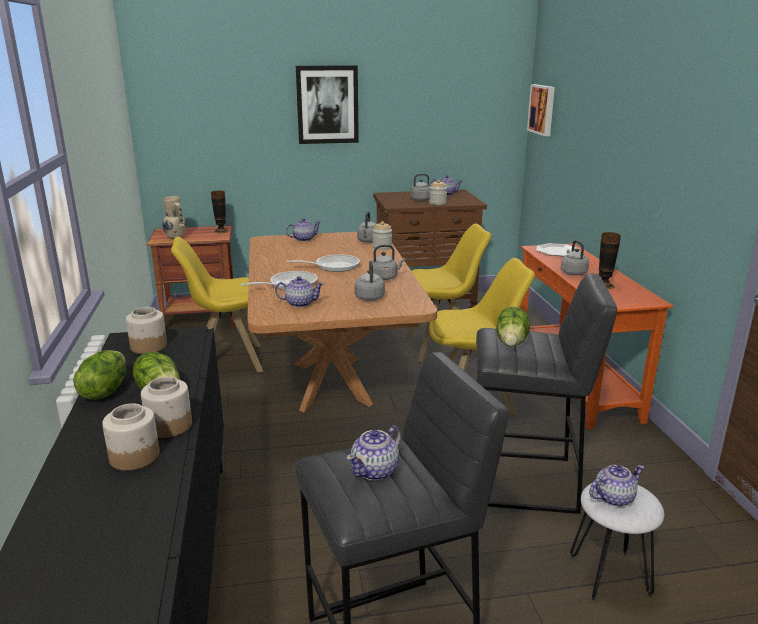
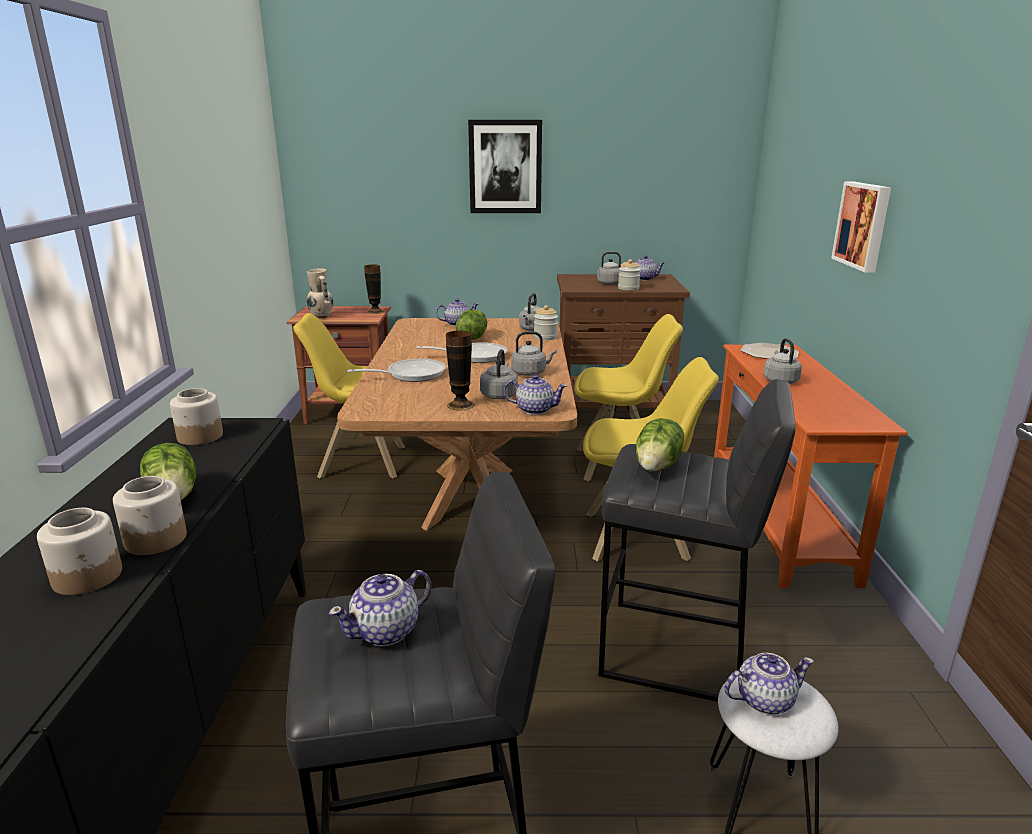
camera: 10 degrees right, 0 degrees up
lettuce [73,350,126,400] -> lettuce moved to [456,310,487,340]
teapot [275,276,324,308] -> teapot moved to [504,375,567,415]
picture [527,84,555,136] -> picture moved to [831,182,891,272]
vase [599,232,621,289] -> vase moved to [446,331,475,410]

